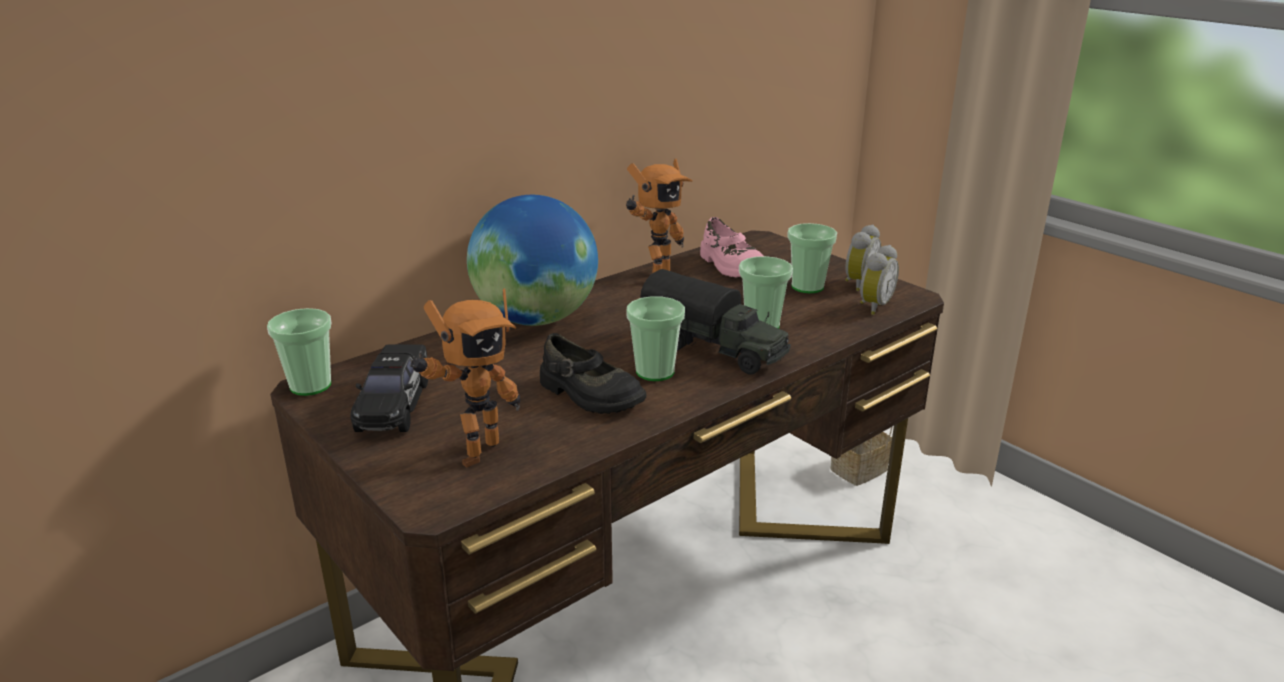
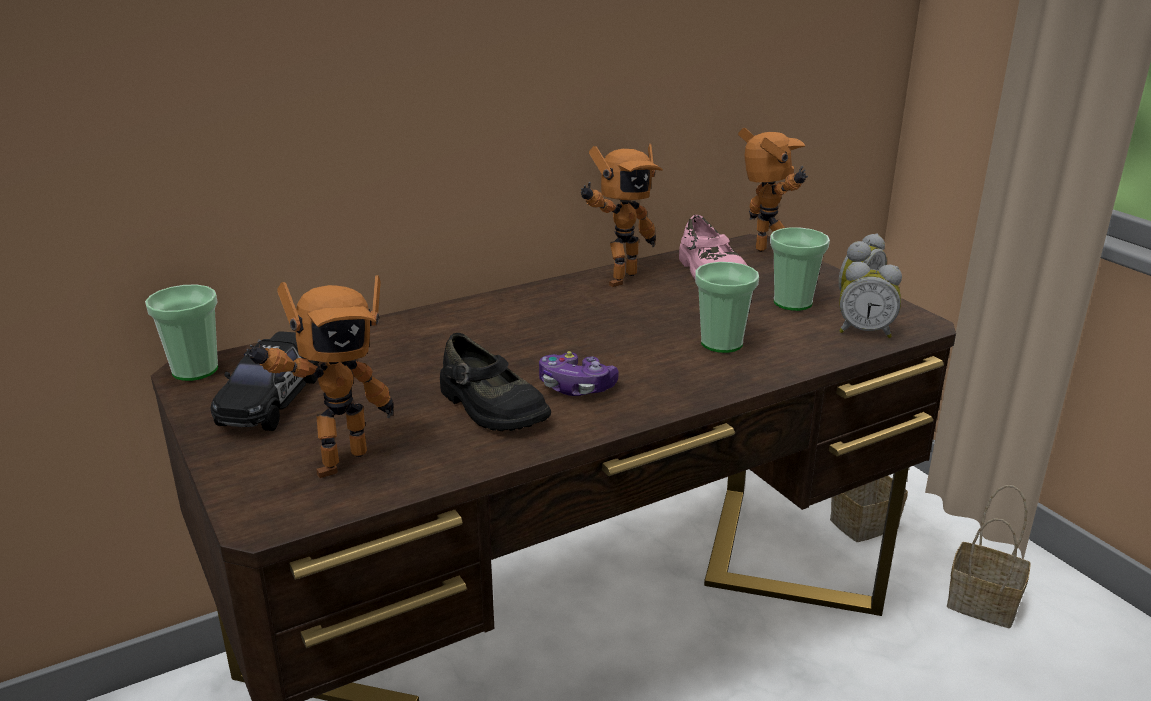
camera: 10 degrees right, 0 degrees up
globe [467,195,598,326] -> none
cup [626,296,685,381] -> game controller [539,351,619,396]
toy truck [641,269,791,375] -> none
alarm clock [860,245,899,315] -> alarm clock turned 60 degrees clockwise [839,262,902,338]
none -> toy robot [738,128,808,252]
none -> basket [947,485,1031,628]

